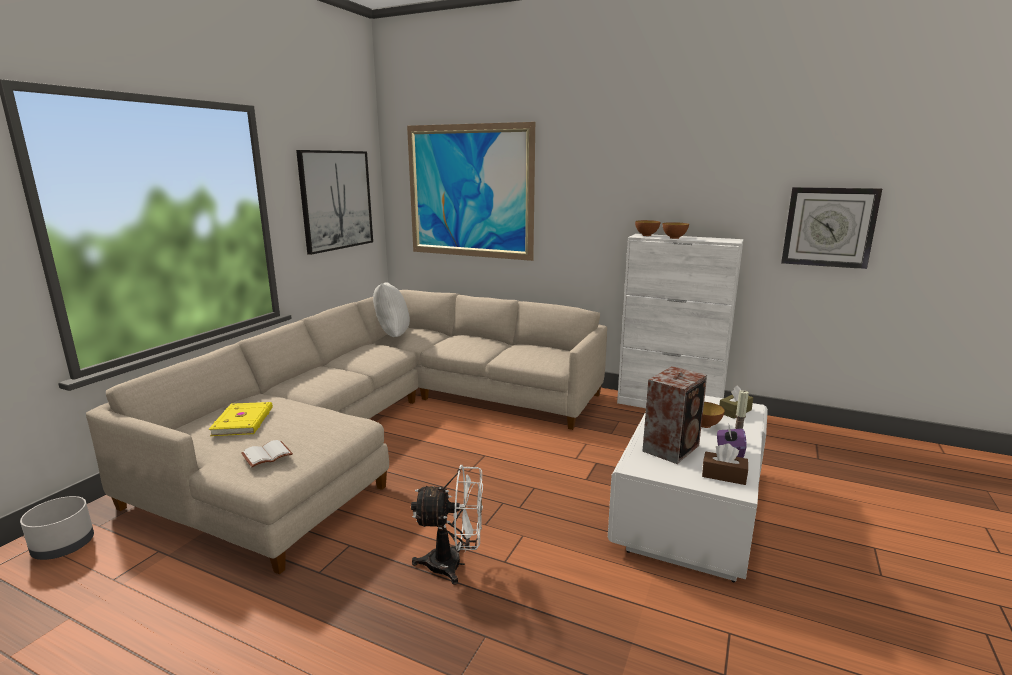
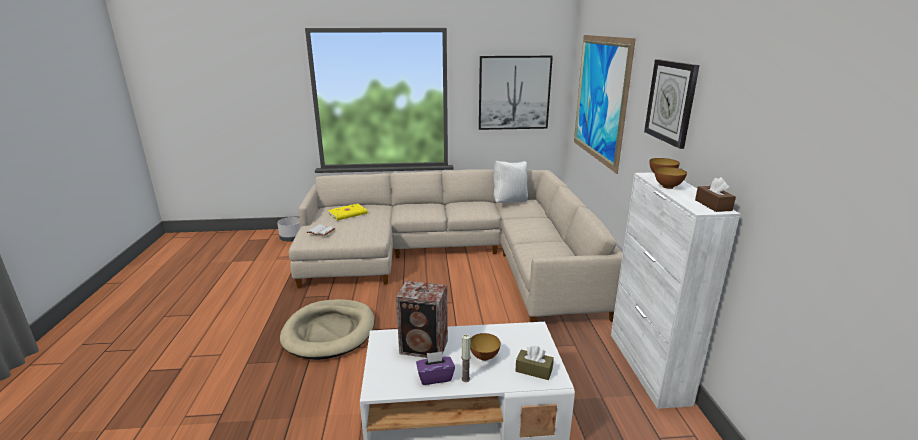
camera: 60 degrees right, 5 degrees up
white fan [411,465,483,585] -> beige dog bed [280,299,374,360]
brown tissue box [702,444,748,485] -> brown tissue box moved to [695,177,736,212]
wall clock [781,187,882,269] -> wall clock moved to [644,59,700,149]

